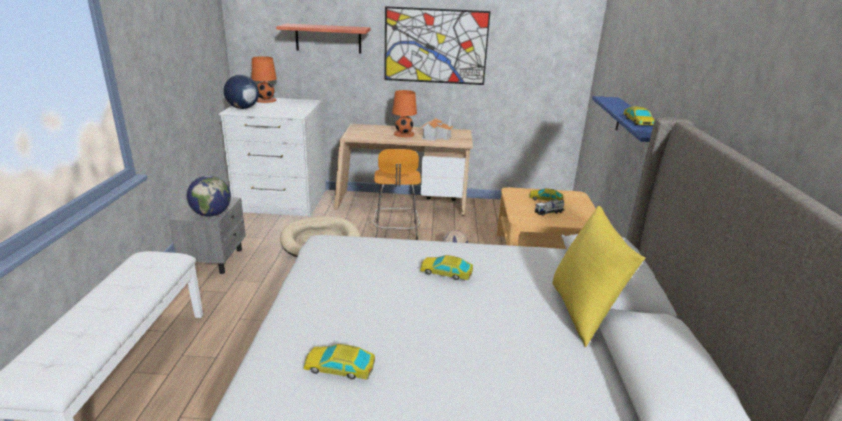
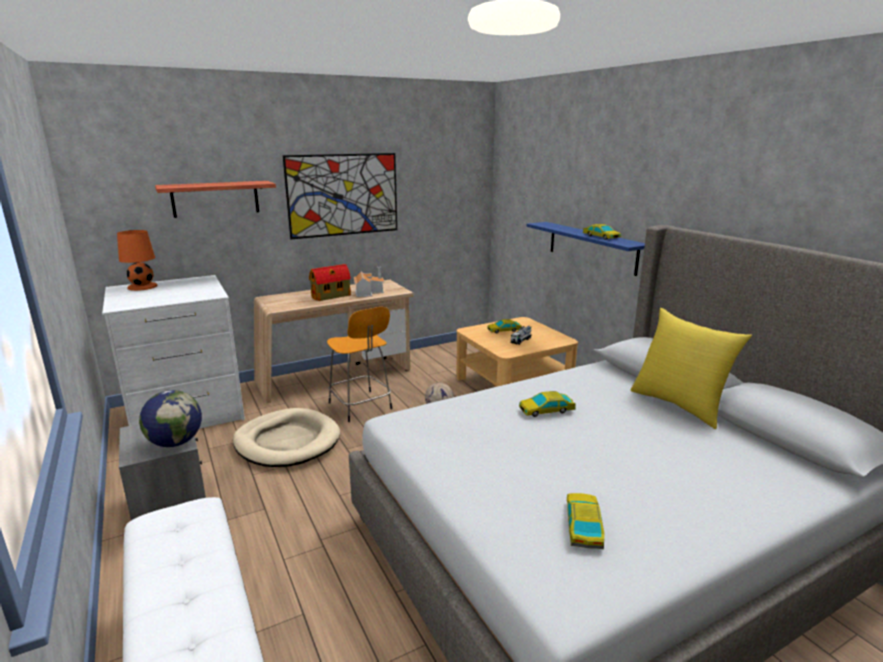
camera: 30 degrees left, 5 degrees down
globe [224,75,259,109] -> none
toy car [303,344,375,380] -> toy car turned 120 degrees clockwise [567,493,605,549]
orange table lamp [392,90,417,137] -> toy house [309,264,351,301]

